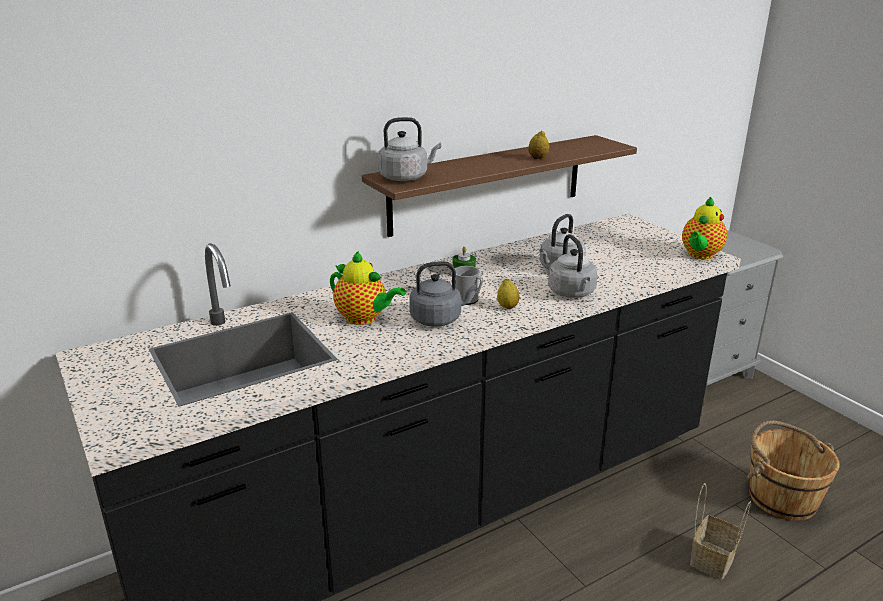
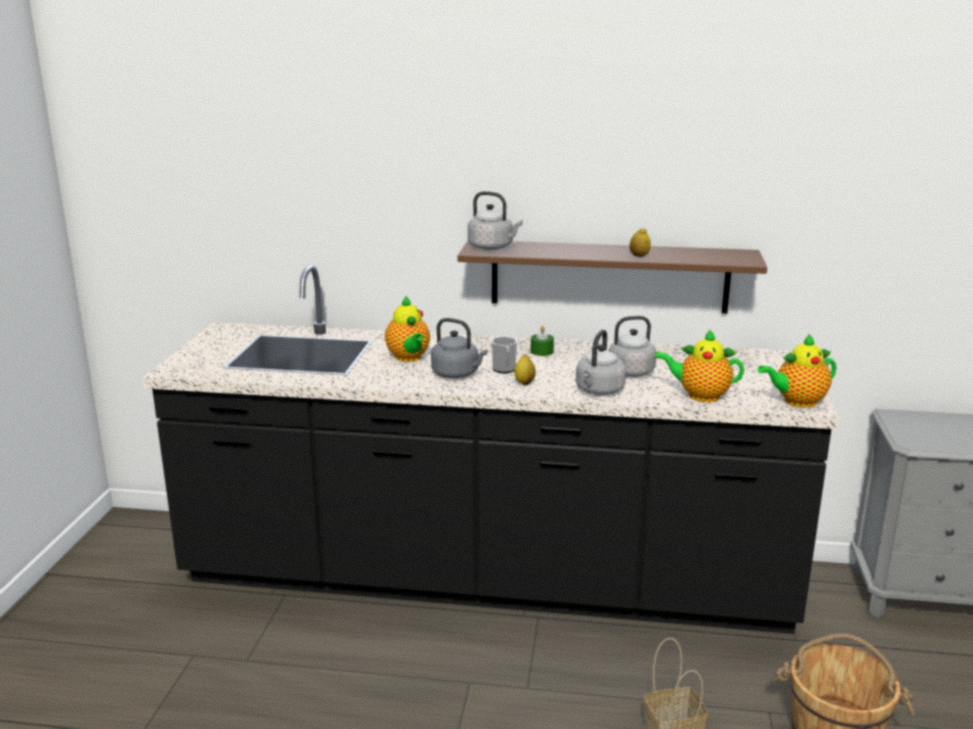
camera: 40 degrees right, 5 degrees down
none -> teapot [655,329,744,402]

